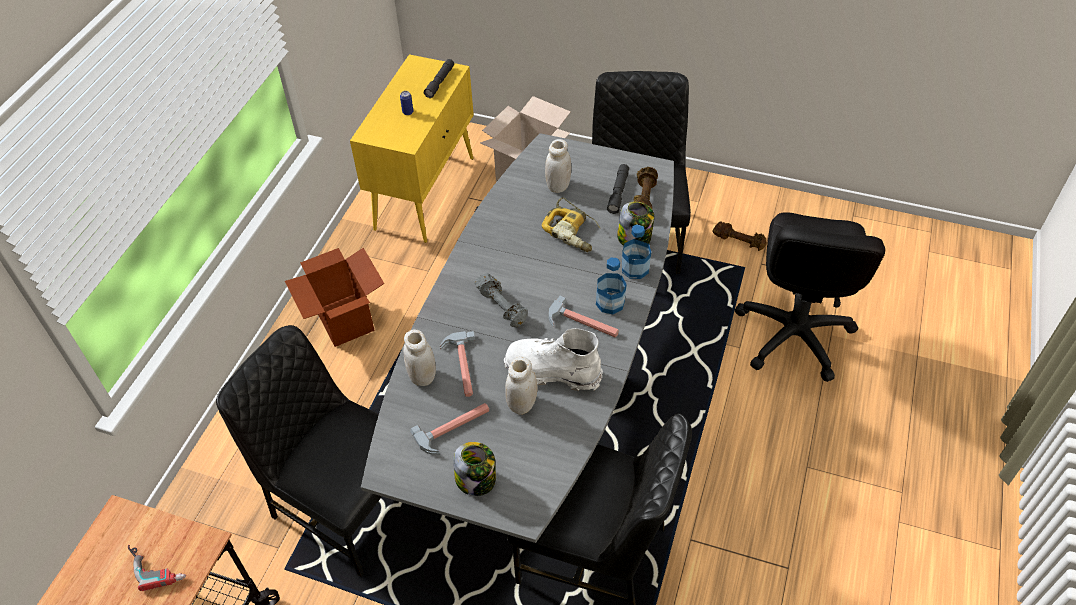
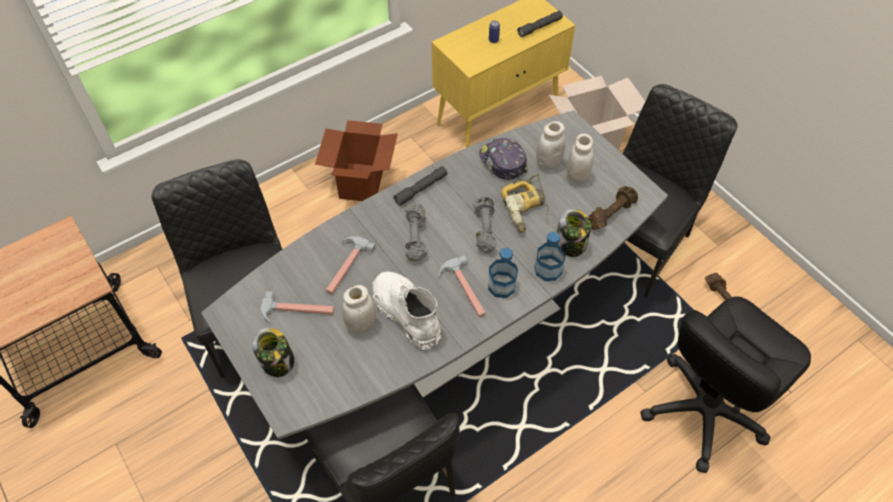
camera: 35 degrees right, 5 degrees up
power drill [128,545,186,591] -> none
white jar [403,329,436,386] -> white jar moved to [567,134,594,184]
grey flashlight [607,164,629,214] -> grey flashlight moved to [393,166,447,206]
none -> grey dumbbell [473,196,497,253]
none -> cap [479,138,527,180]

